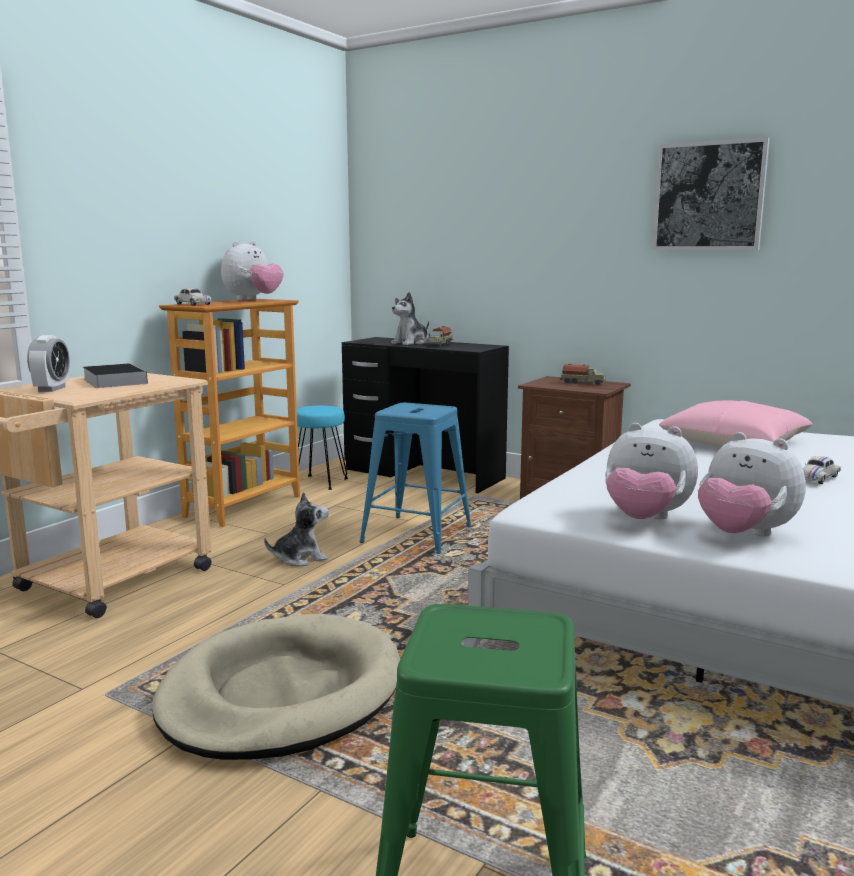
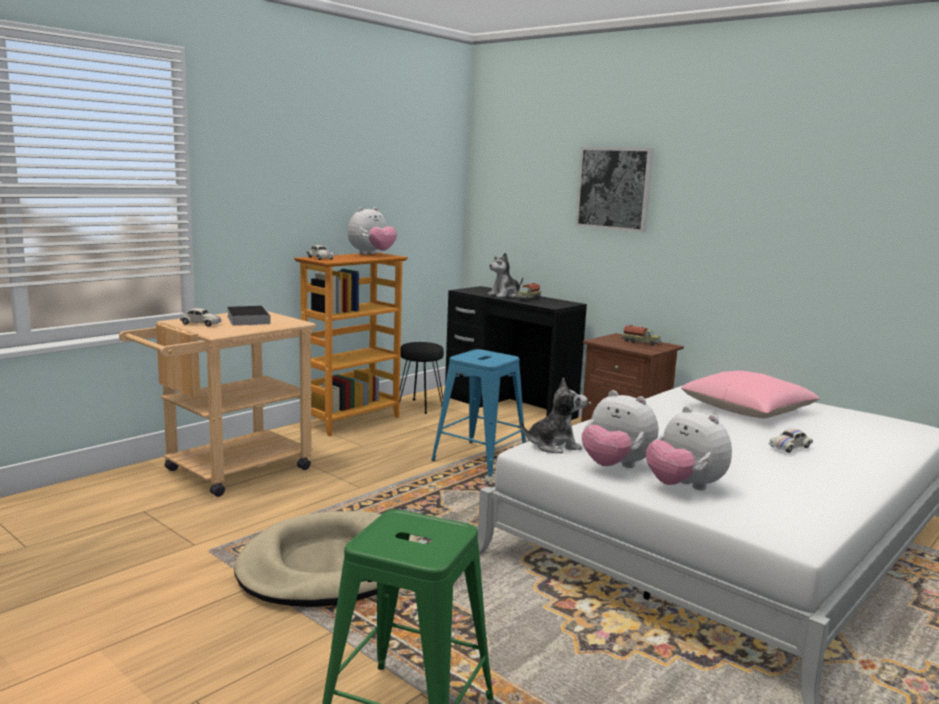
camera: 10 degrees right, 0 degrees up
alarm clock [27,335,70,392] -> white toy car [180,308,222,327]
plush toy [264,492,329,566] -> plush toy moved to [521,378,587,453]
turquoise stool [297,405,348,490] -> black stool [399,342,444,414]
picture [652,137,770,250] -> picture moved to [575,147,654,232]

